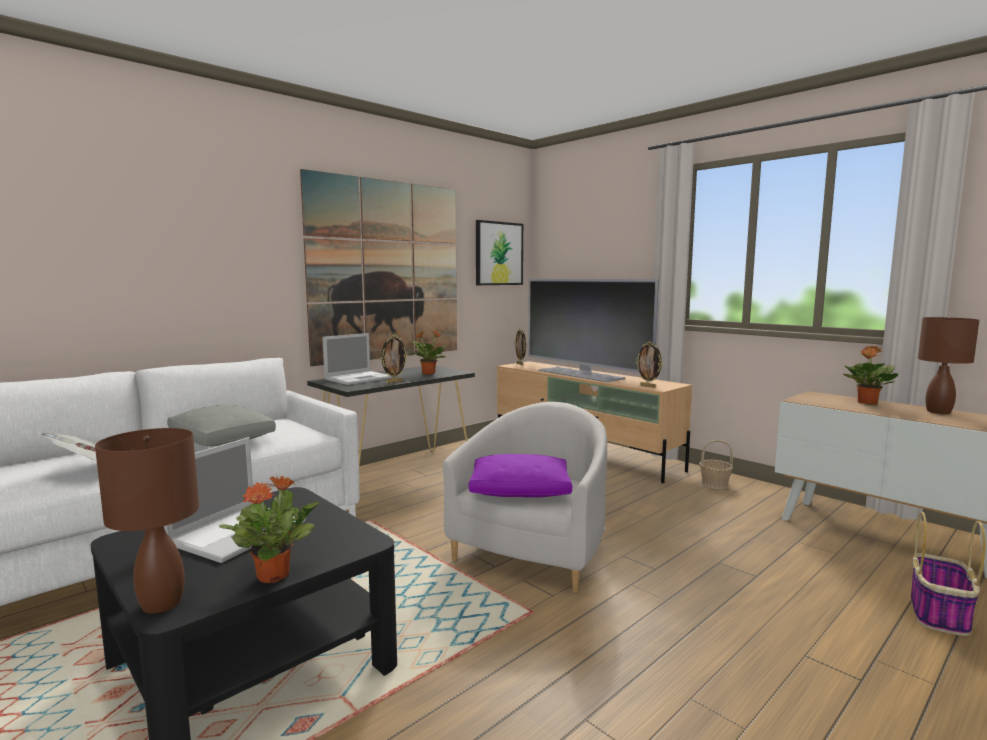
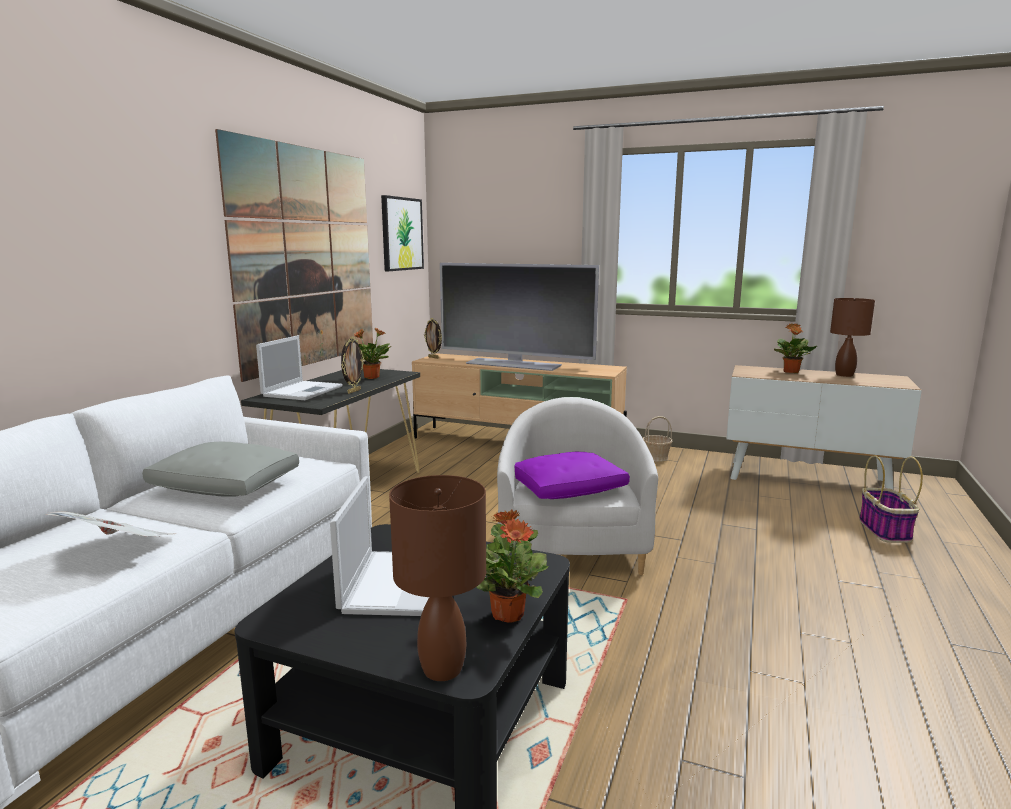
camera: 25 degrees left, 5 degrees up
picture frame [636,342,663,388] -> none

